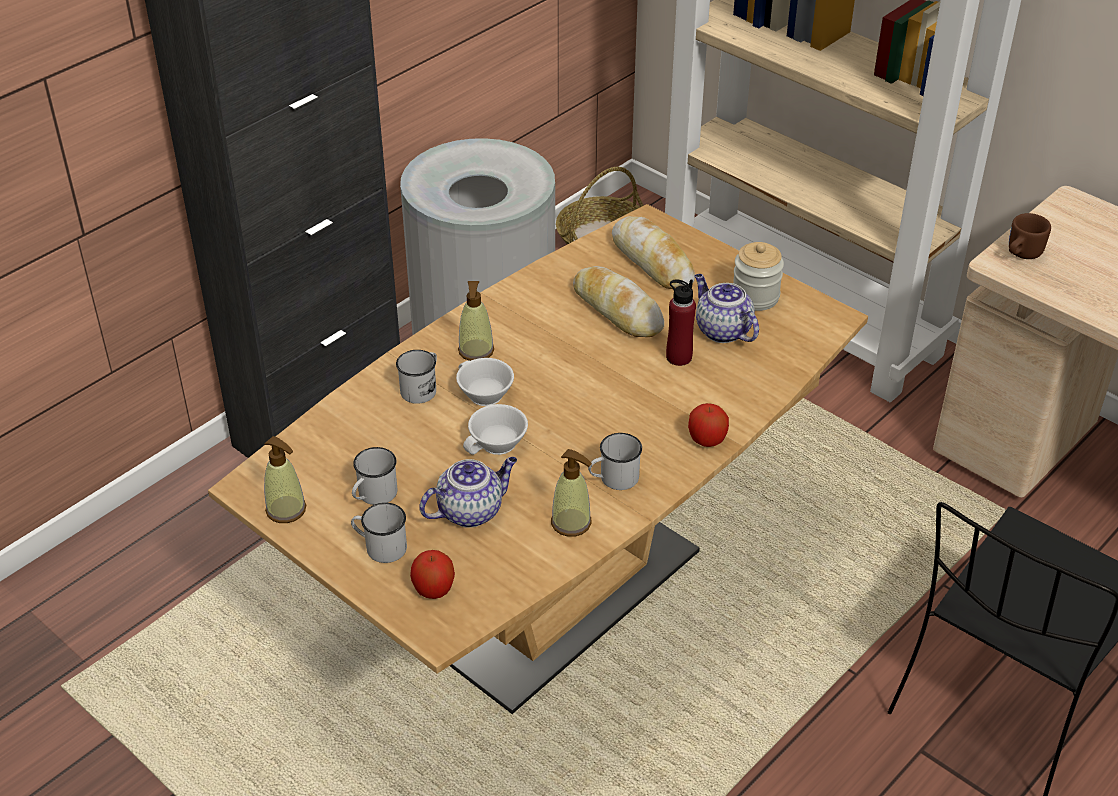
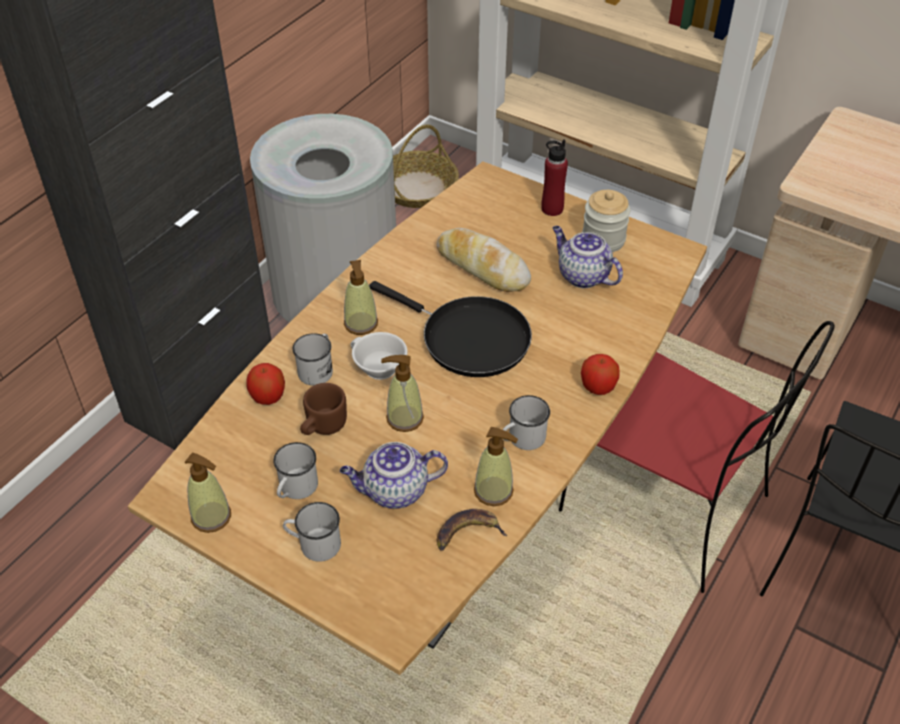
camera: 10 degrees left, 5 degrees up
apple [410,550,455,599] -> apple moved to [246,363,285,405]
teapot [419,457,517,528] -> teapot turned 150 degrees counterclockwise [340,442,448,509]
white cup [463,404,528,455] -> soap dispenser [381,355,424,432]
bread [612,216,695,289] -> none
red bottle [666,280,696,366] -> red bottle moved to [541,139,568,216]
brown mug [1009,213,1051,259] -> brown mug moved to [300,383,347,435]
none -> black frying pan [369,281,532,377]
none -> banana [437,509,508,551]
none -> red chair [559,321,835,593]

